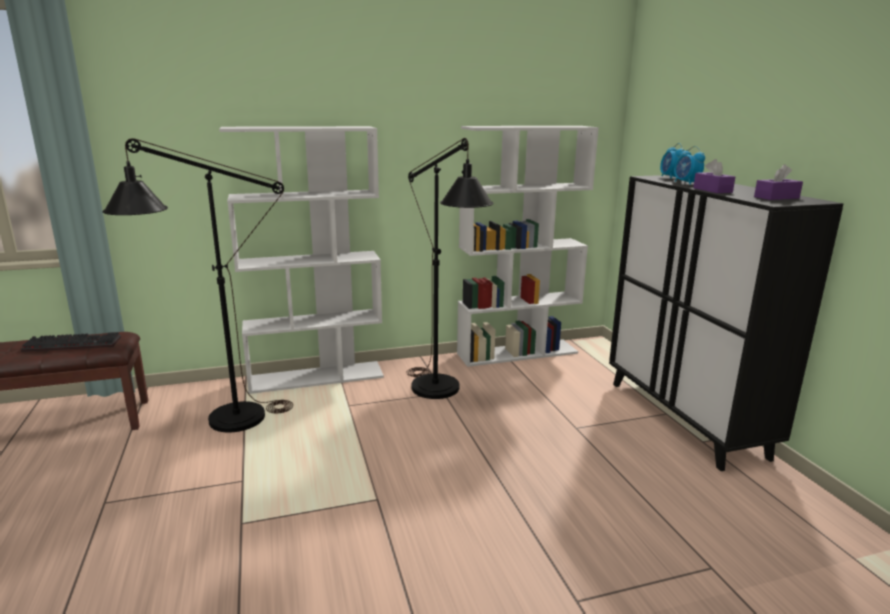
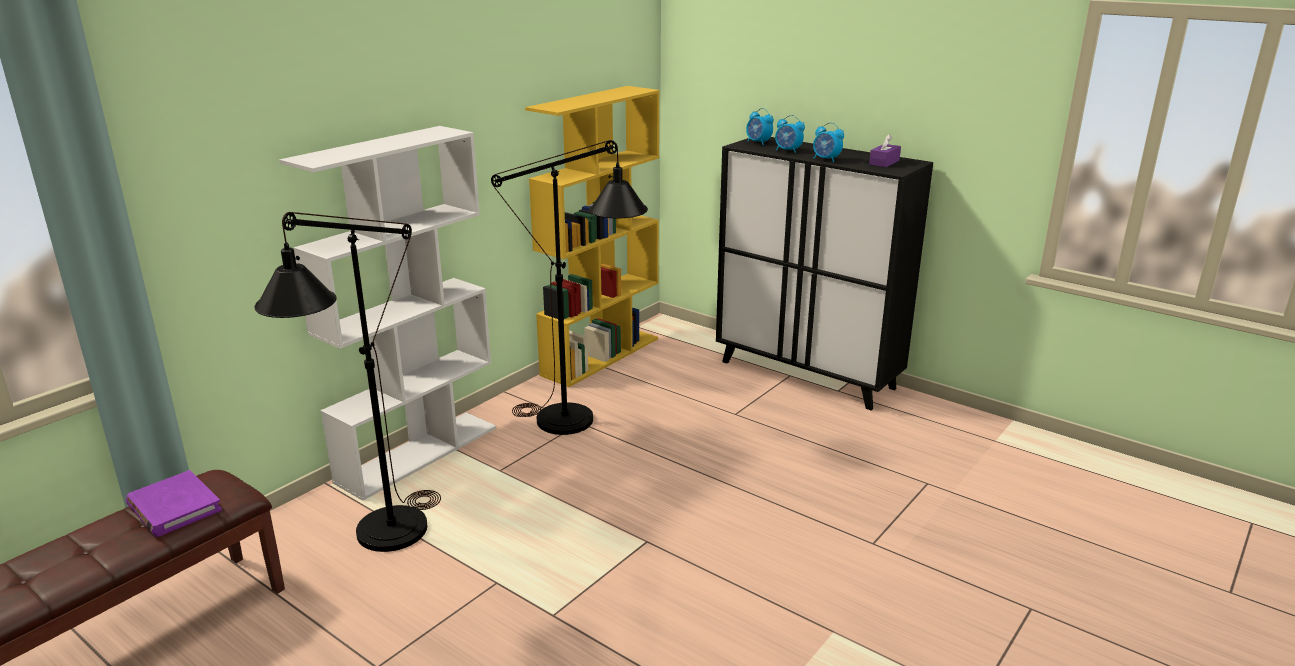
camera: 35 degrees left, 5 degrees up
keyboard [21,332,121,352] -> purple book [126,470,222,537]
white bookcase [457,126,599,367] -> yellow bookcase [525,86,660,387]
purple tissue box [693,159,735,193] -> alarm clock [813,122,844,162]

